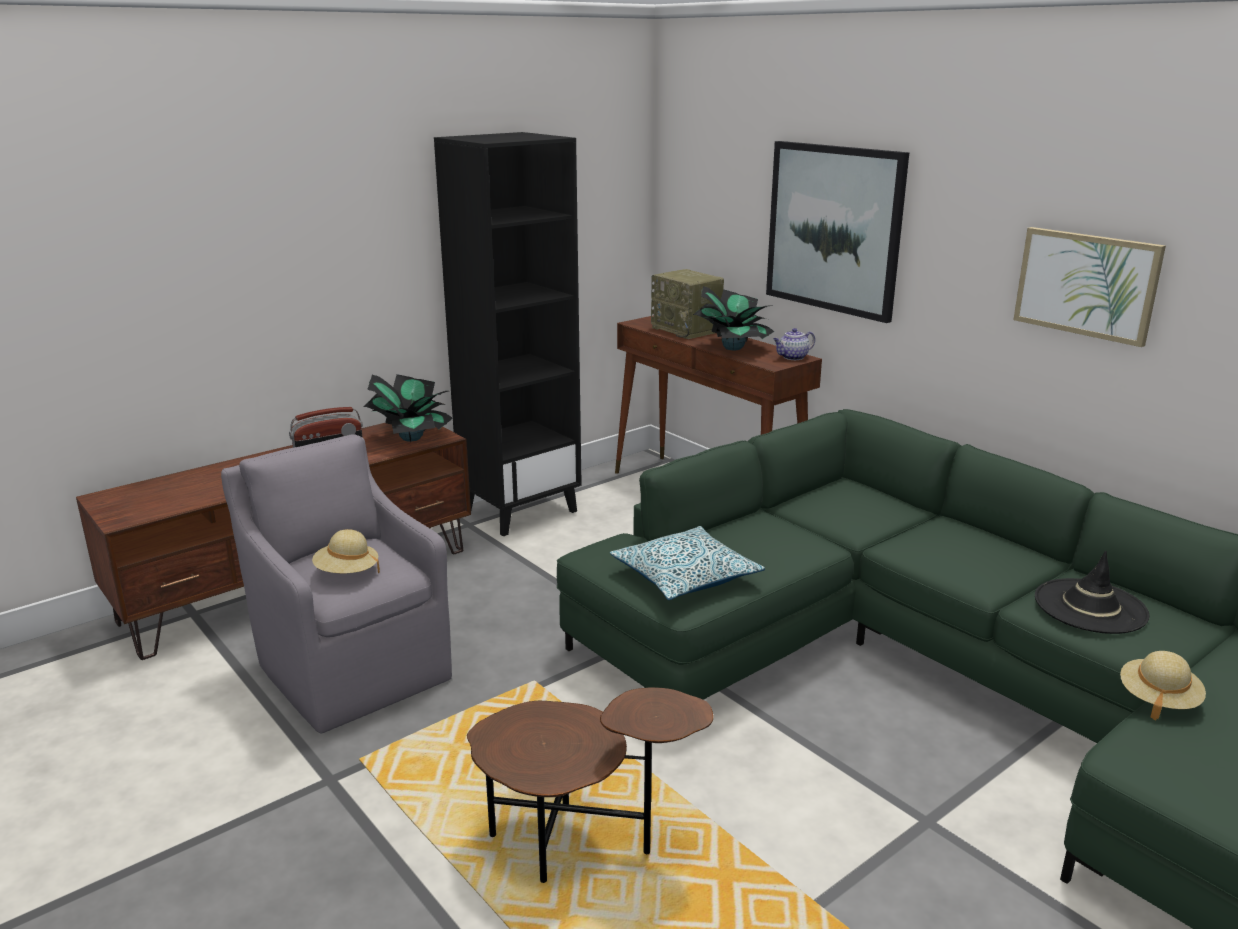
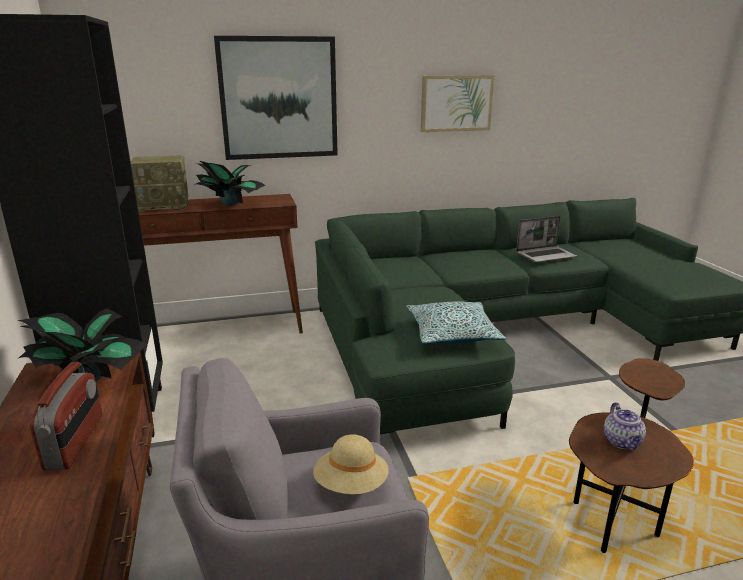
camera: 65 degrees left, 0 degrees up
teapot [773,328,815,360] -> teapot moved to [604,402,646,450]
black hat [1035,551,1150,634] -> laptop [516,216,577,262]
beige hat [1120,651,1206,721] -> none

